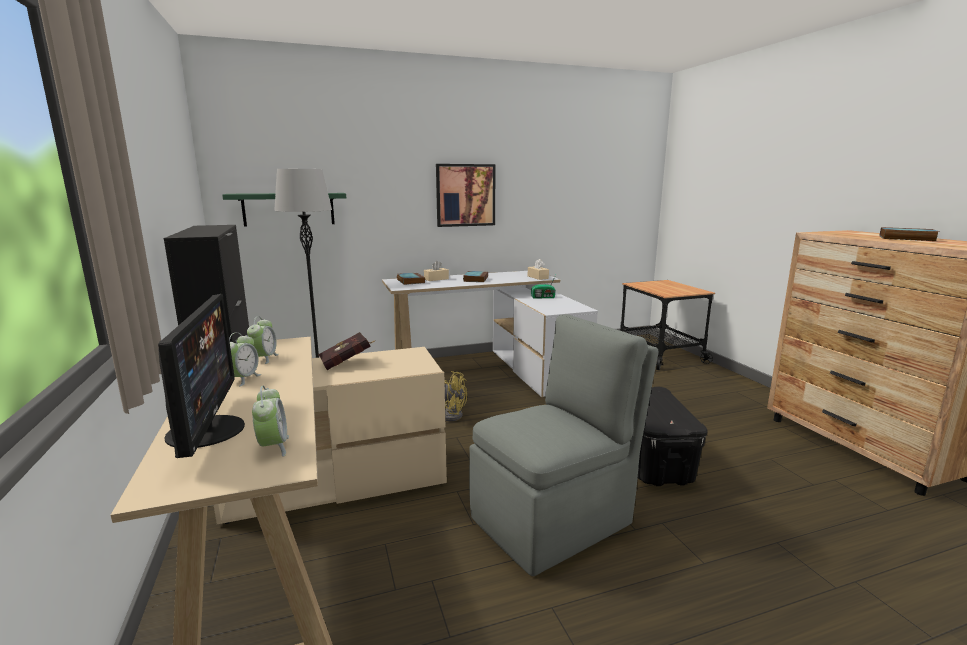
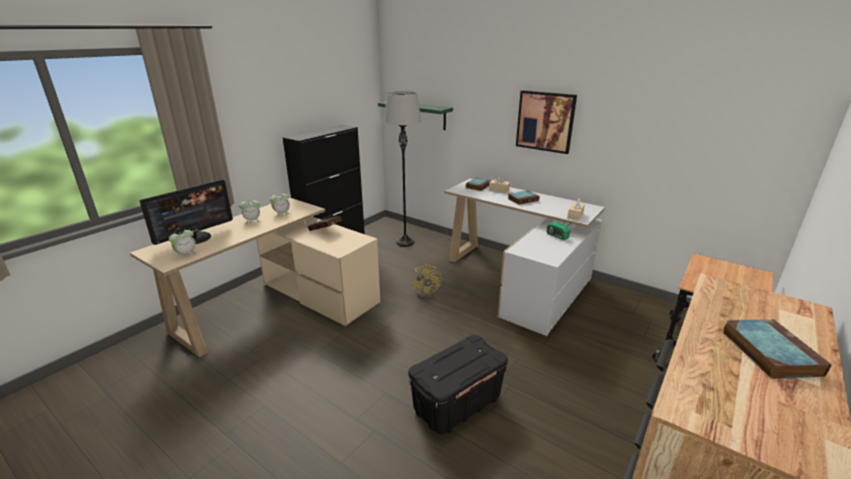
camera: 55 degrees right, 10 degrees up
grey chair [469,314,658,576] -> none

